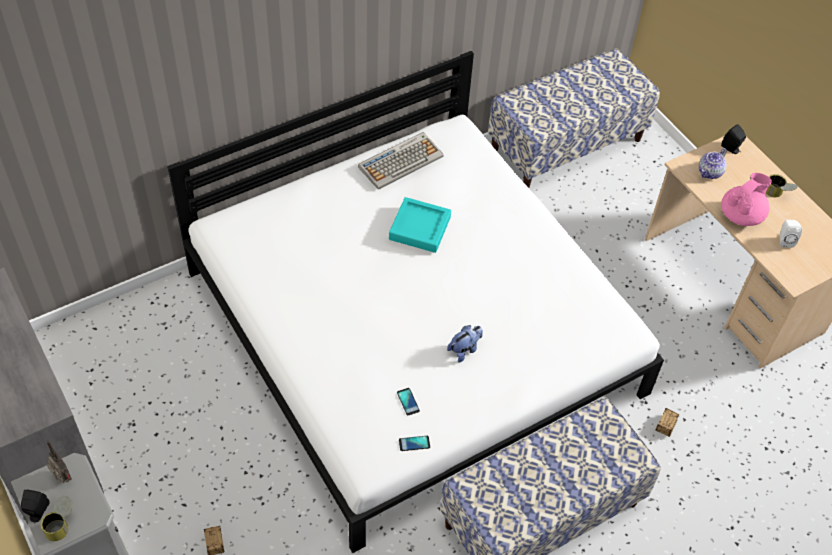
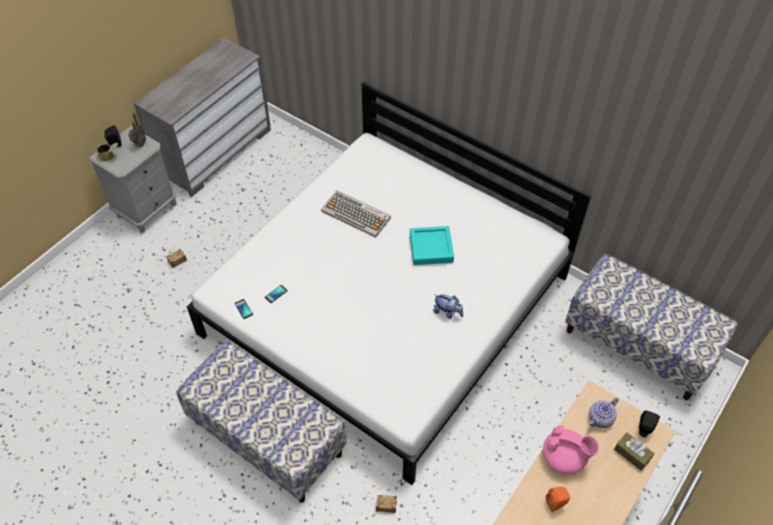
camera: 70 degrees right, 0 degrees up
keyboard [358,132,444,190] -> keyboard moved to [321,190,391,237]
plush toy [447,325,483,362] -> plush toy moved to [434,294,463,319]
teapot [699,148,727,179] -> teapot turned 60 degrees counterclockwise [589,397,619,428]
can [766,174,798,197] -> none
white speaker [780,220,802,248] -> orange speaker [546,487,570,512]
none -> brown tissue box [614,433,654,471]

